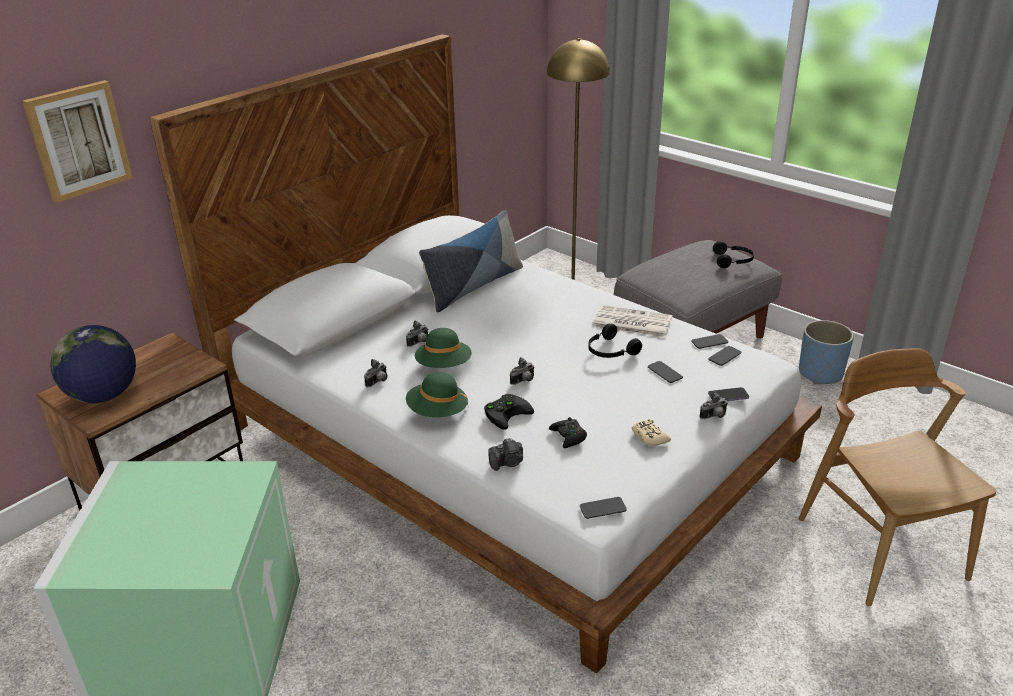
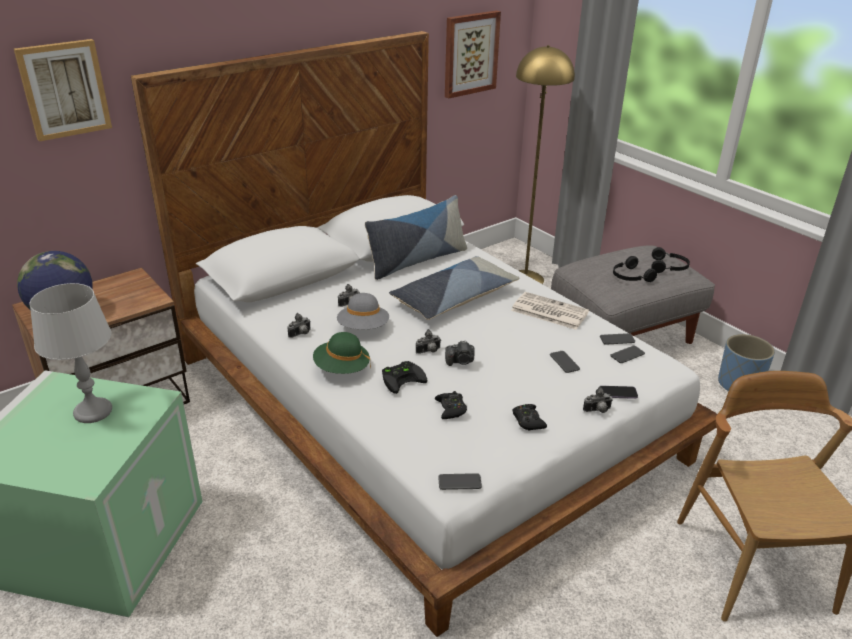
camera: 10 degrees right, 0 degrees up
green hat [415,328,472,368] -> grey hat [337,293,389,329]
camera [488,438,523,471] -> camera moved to [445,340,475,366]
black headphones [588,324,642,358] -> black headphones moved to [613,256,657,282]
beige game controller [632,419,671,446] -> black game controller [512,404,547,430]
none -> grey table lamp [29,283,112,423]
none -> pillow [389,256,519,320]
none -> picture [445,11,501,99]

